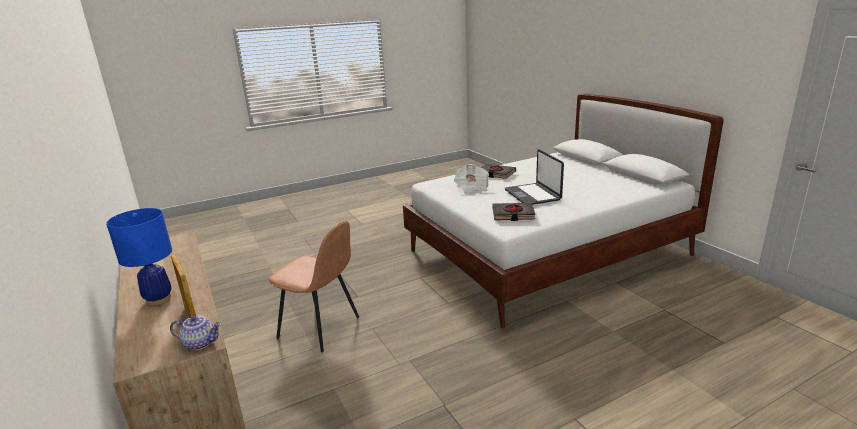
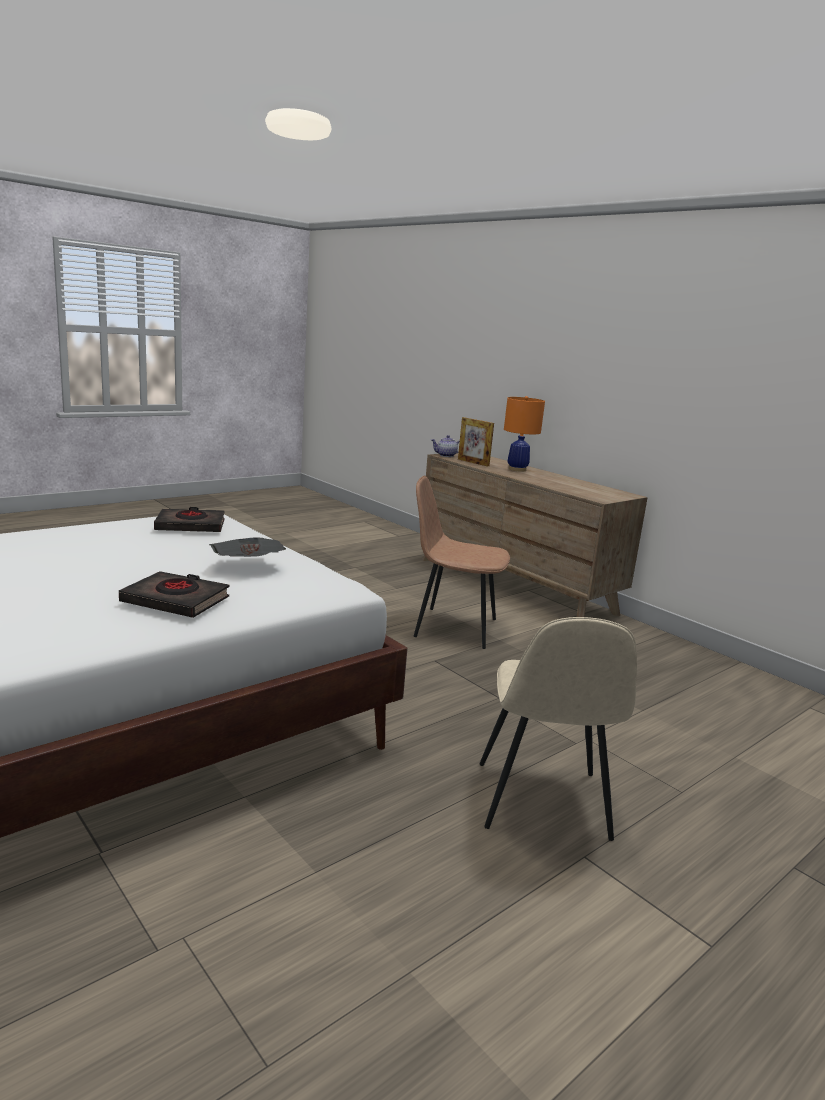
camera: 165 degrees right, 5 degrees down
blue table lamp [106,208,172,306] -> orange table lamp [504,396,545,472]
laptop [505,149,564,205] -> none
none -> beige chair [480,617,637,841]

